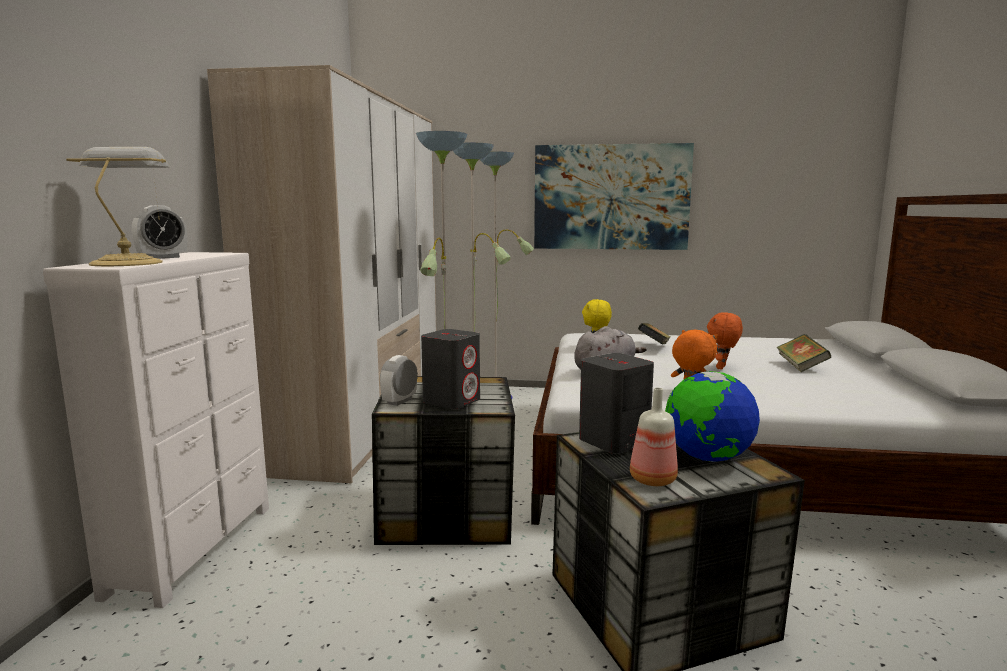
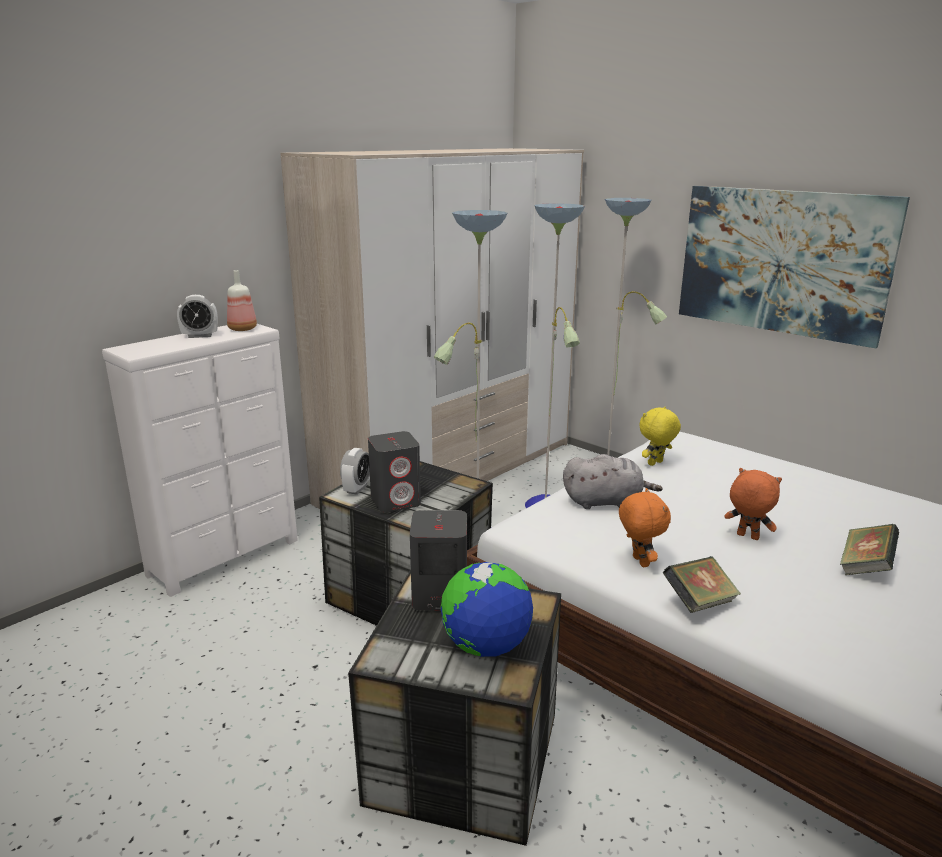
camera: 35 degrees right, 10 degrees up
table lamp [66,147,170,266] -> none
alarm clock [380,355,418,406] -> alarm clock turned 135 degrees clockwise [340,448,370,495]
bottle [630,388,678,486] -> bottle moved to [227,270,257,331]
book [638,323,671,345] -> book moved to [663,556,741,613]
orange plush toy [707,312,743,370] -> orange plush toy turned 60 degrees clockwise [724,468,782,540]

